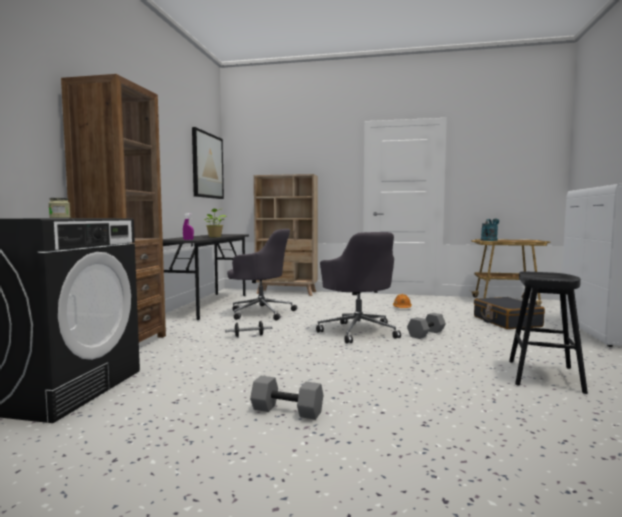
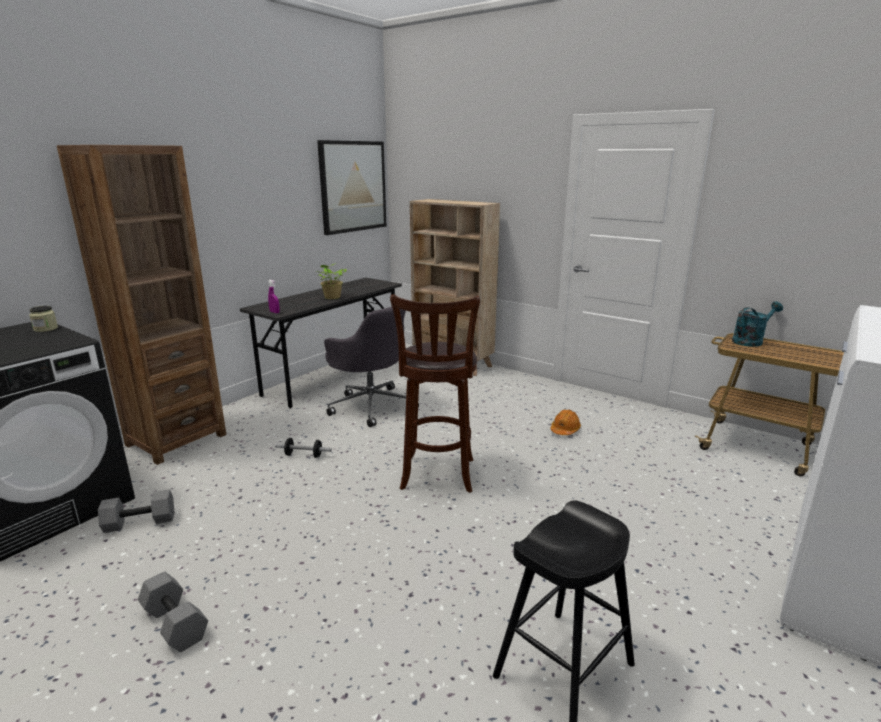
camera: 25 degrees right, 15 degrees up
grey office chair [316,232,401,343] -> brown stool [390,294,480,493]
grey dumbbell [407,313,446,339] -> grey dumbbell moved to [98,489,174,533]
black suitcase [474,297,545,329] -> none

